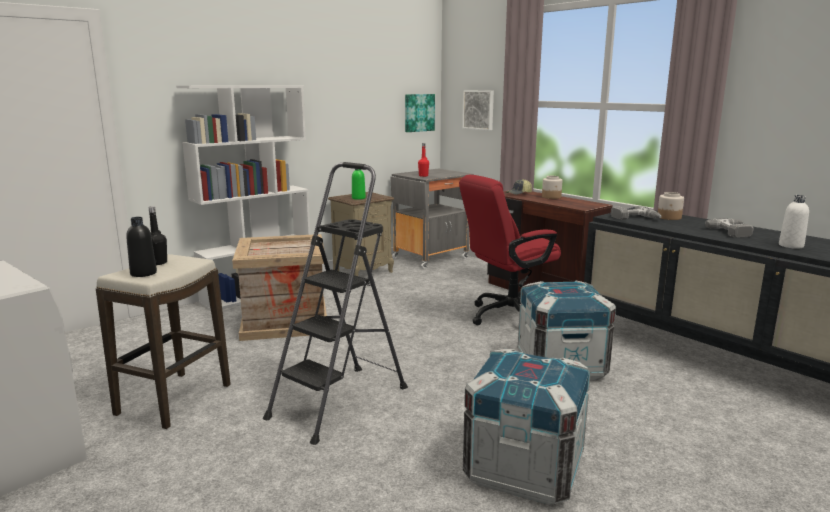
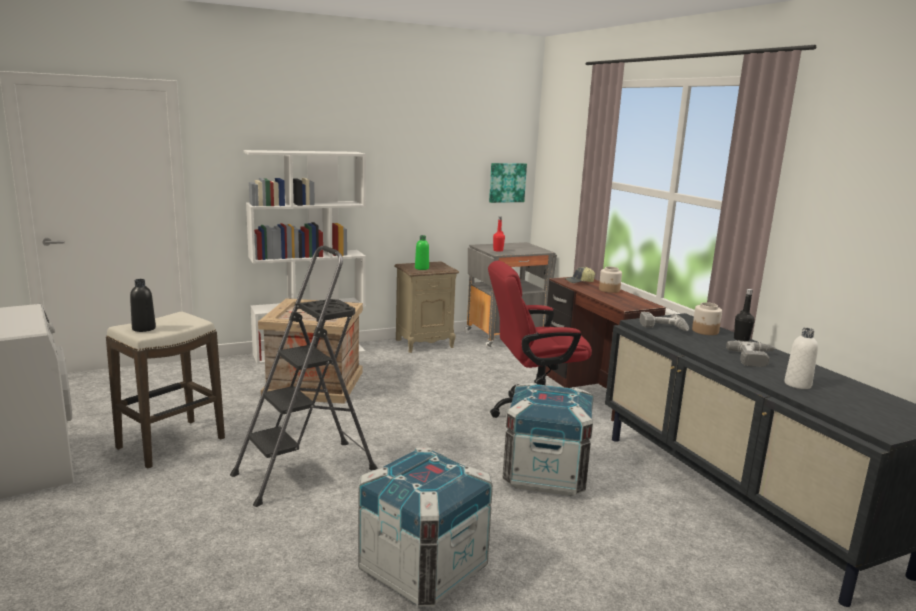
camera: 15 degrees right, 0 degrees up
black bottle [148,206,167,265] -> black bottle moved to [734,289,755,341]
picture [462,90,494,130] -> none

